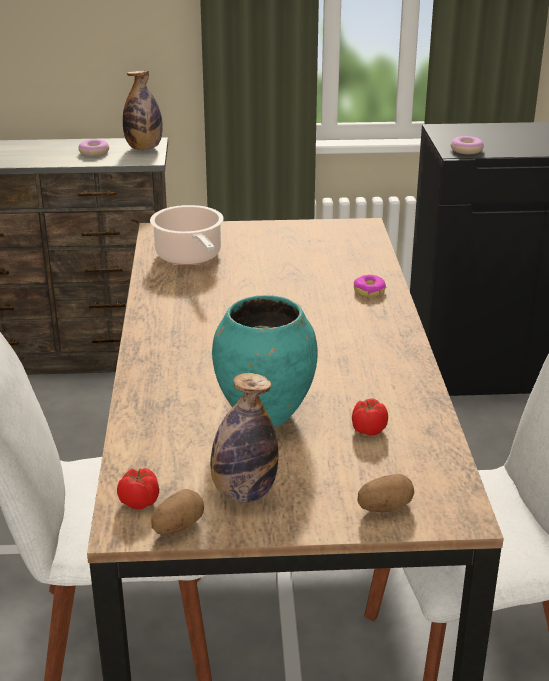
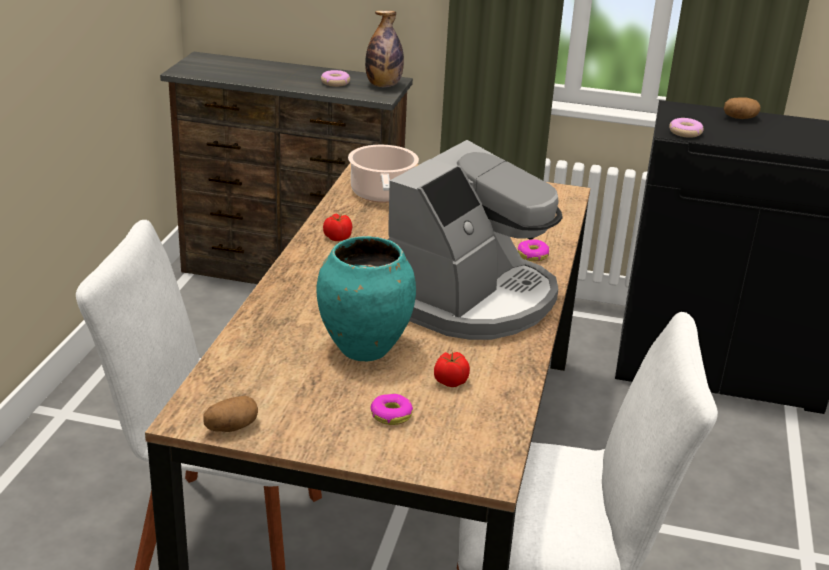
camera: 15 degrees right, 0 degrees up
tomato [117,467,159,509] -> tomato moved to [323,213,352,241]
bottle [210,373,278,503] -> none
potato [357,474,414,512] -> potato moved to [724,97,760,119]
none -> donut [370,394,413,425]
none -> coffee machine [388,140,562,340]

